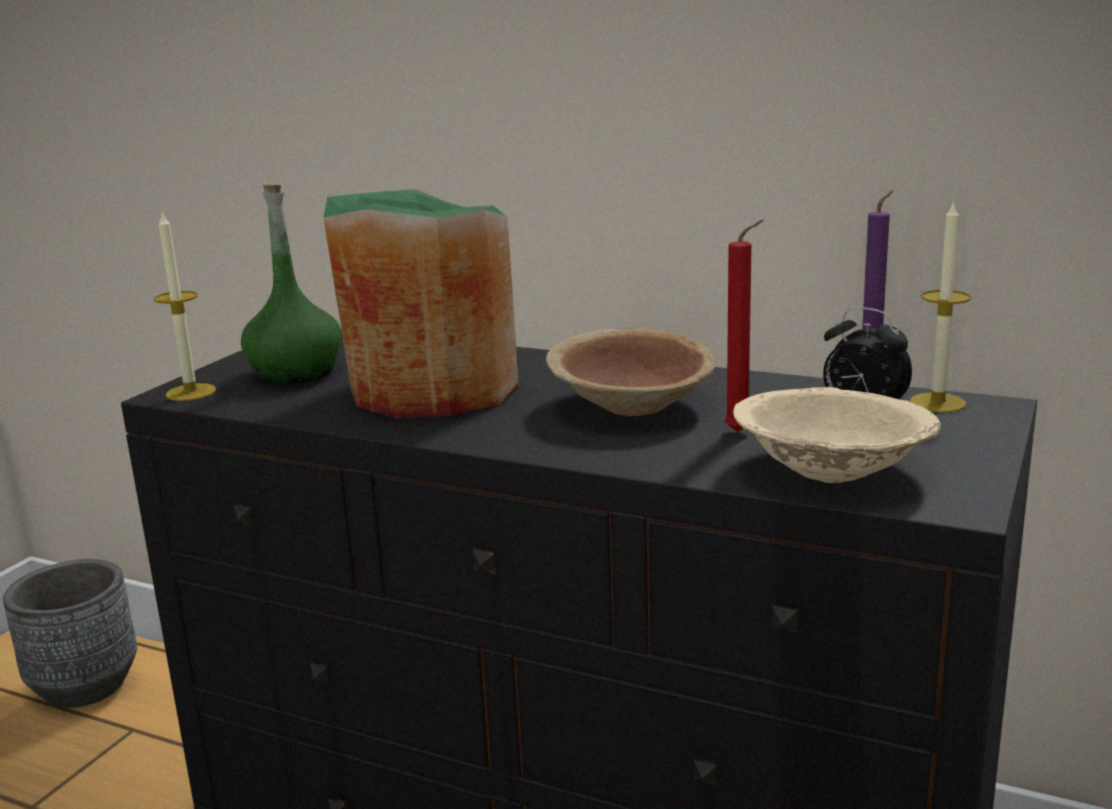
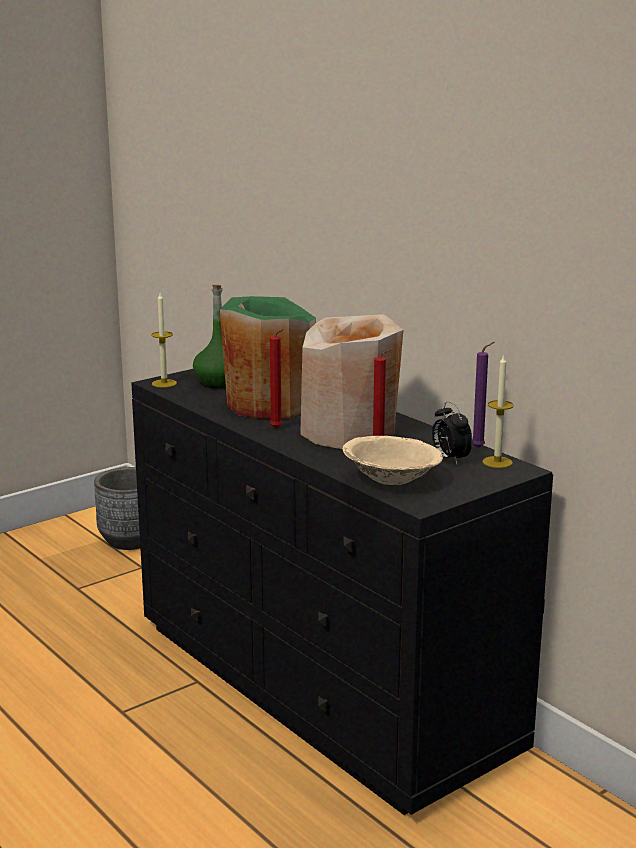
camera: 25 degrees right, 0 degrees up
brown bowl [546,328,716,416] -> beige vase [300,314,403,449]
none -> red candle [270,329,284,428]

